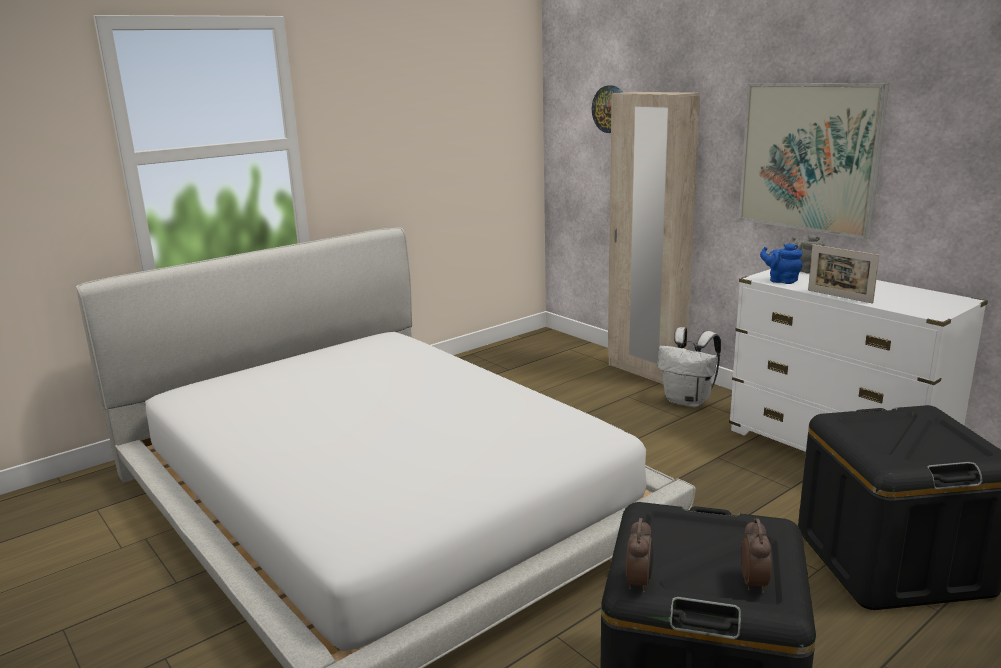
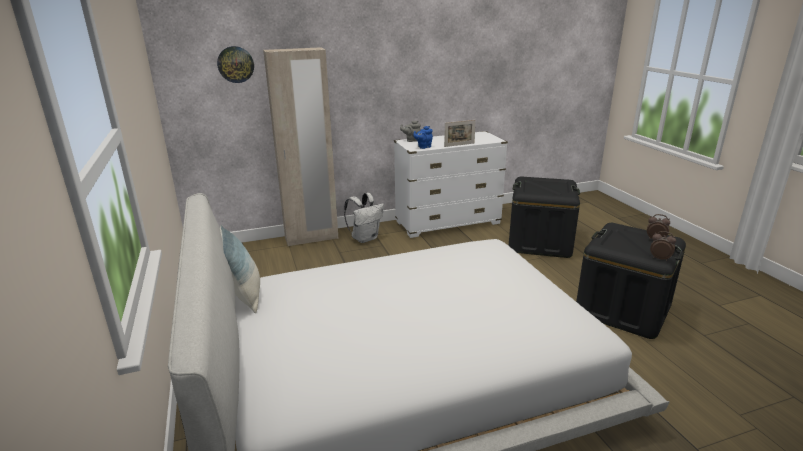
camera: 70 degrees left, 5 degrees up
picture [739,83,889,239] -> none
none -> pillow [220,225,260,313]

